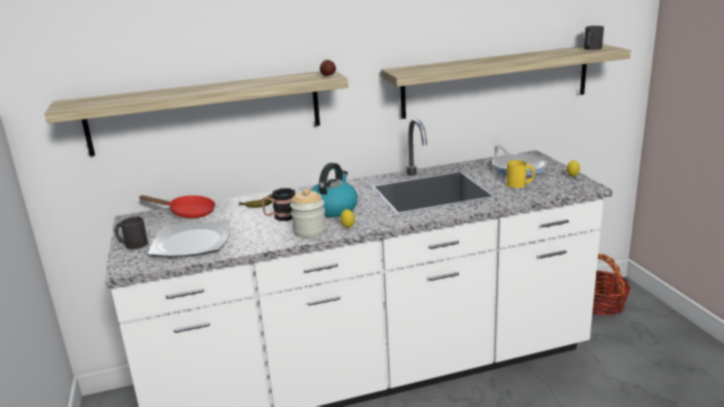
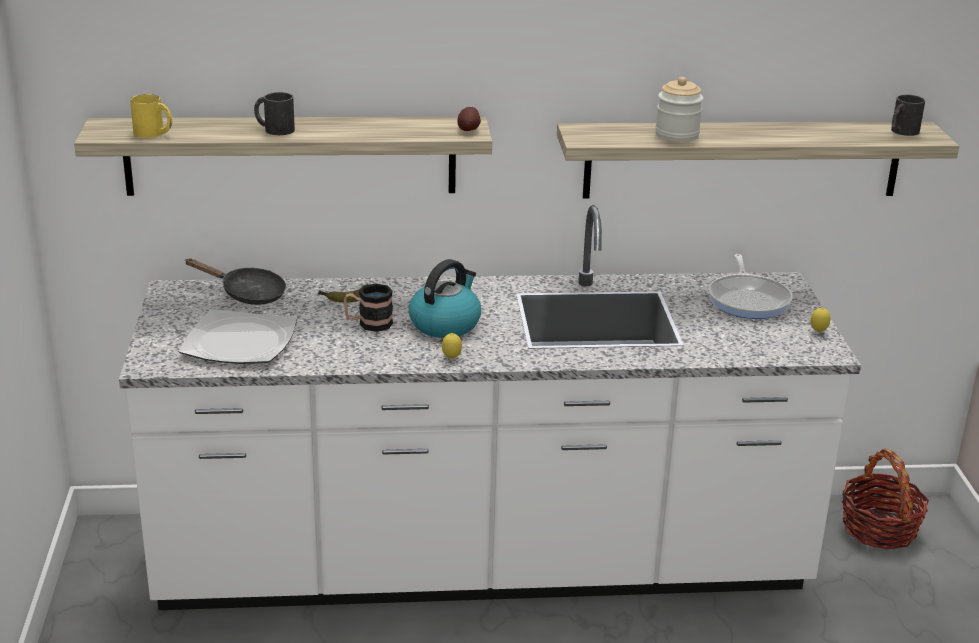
camera: 10 degrees right, 5 degrees up
black mug [115,216,148,249] -> black mug moved to [254,92,295,135]
red frying pan [139,195,215,218] -> black frying pan [185,258,286,305]
jar [290,189,326,238] -> jar moved to [655,77,703,142]
yellow mug [507,160,535,188] -> yellow mug moved to [130,94,172,138]

